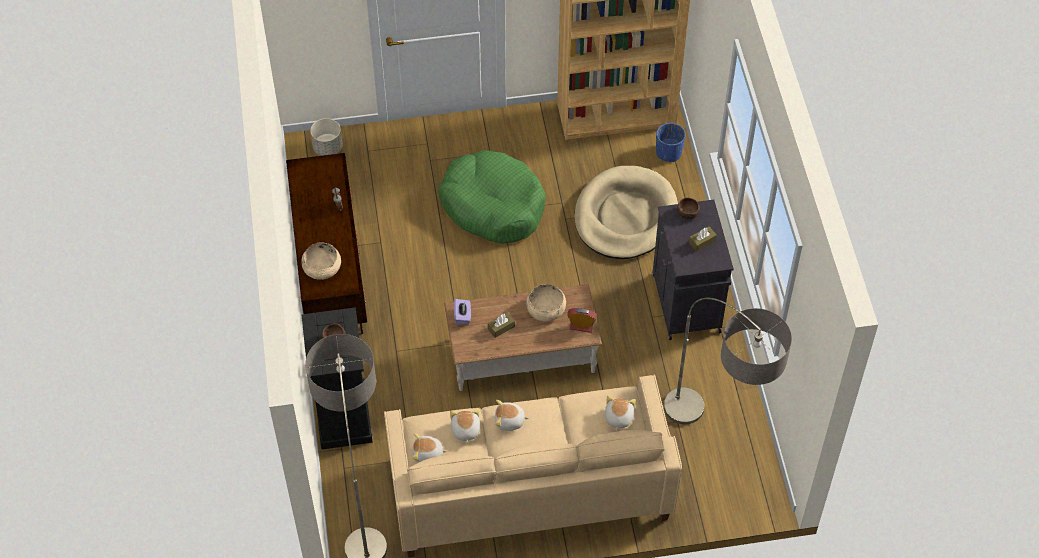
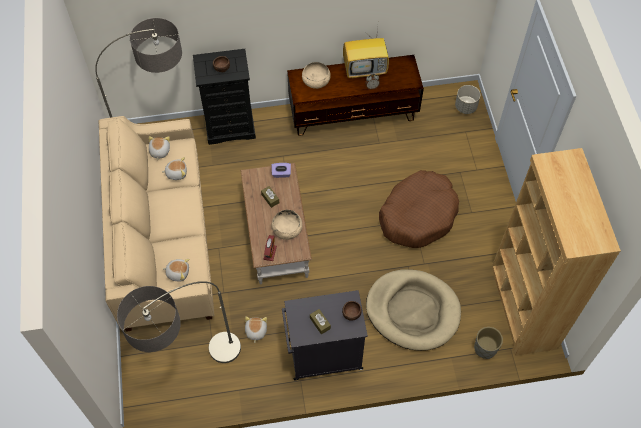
camera: 90 degrees right, 5 degrees up
green dog bed [439,150,546,244] -> brown dog bed [379,170,459,248]
plush toy [495,400,529,431] -> plush toy moved to [245,316,267,343]
blue planter [656,123,686,162] -> grey planter [474,327,503,359]
none -> television [343,27,389,78]

